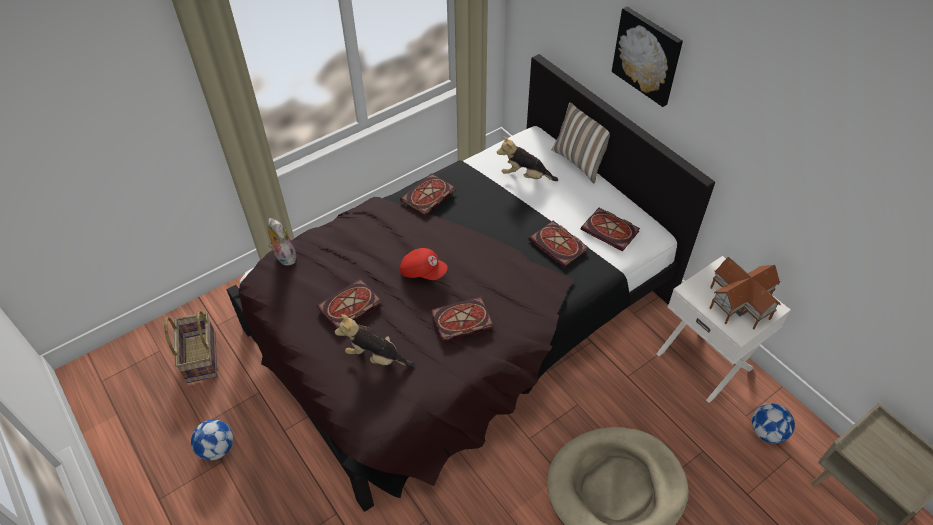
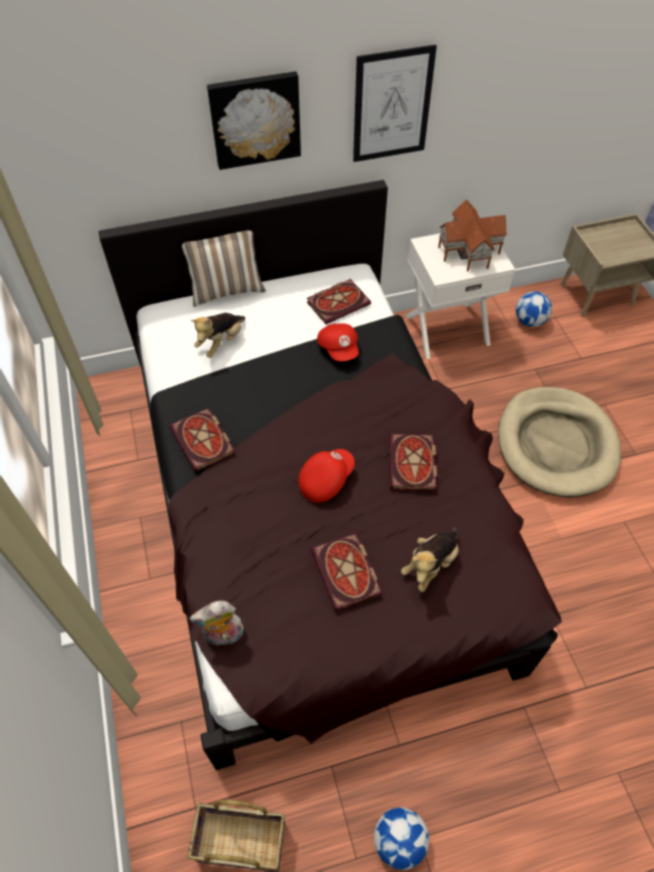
camera: 70 degrees left, 5 degrees up
book [529,221,588,267] -> red cap [317,323,359,361]
none -> picture [353,44,437,162]

